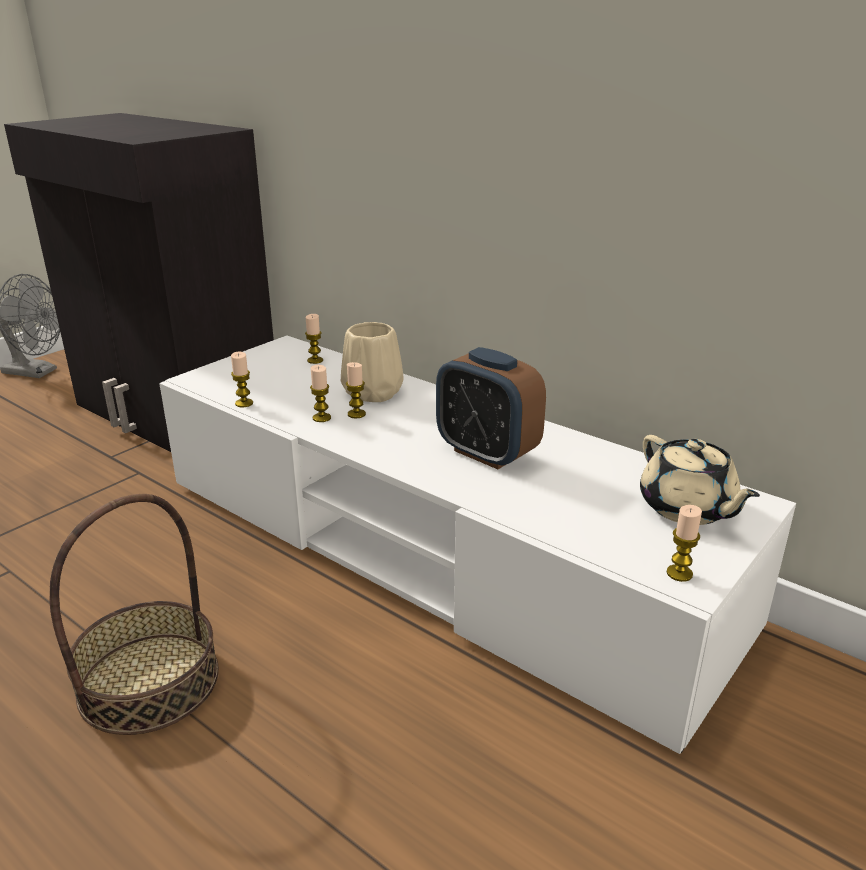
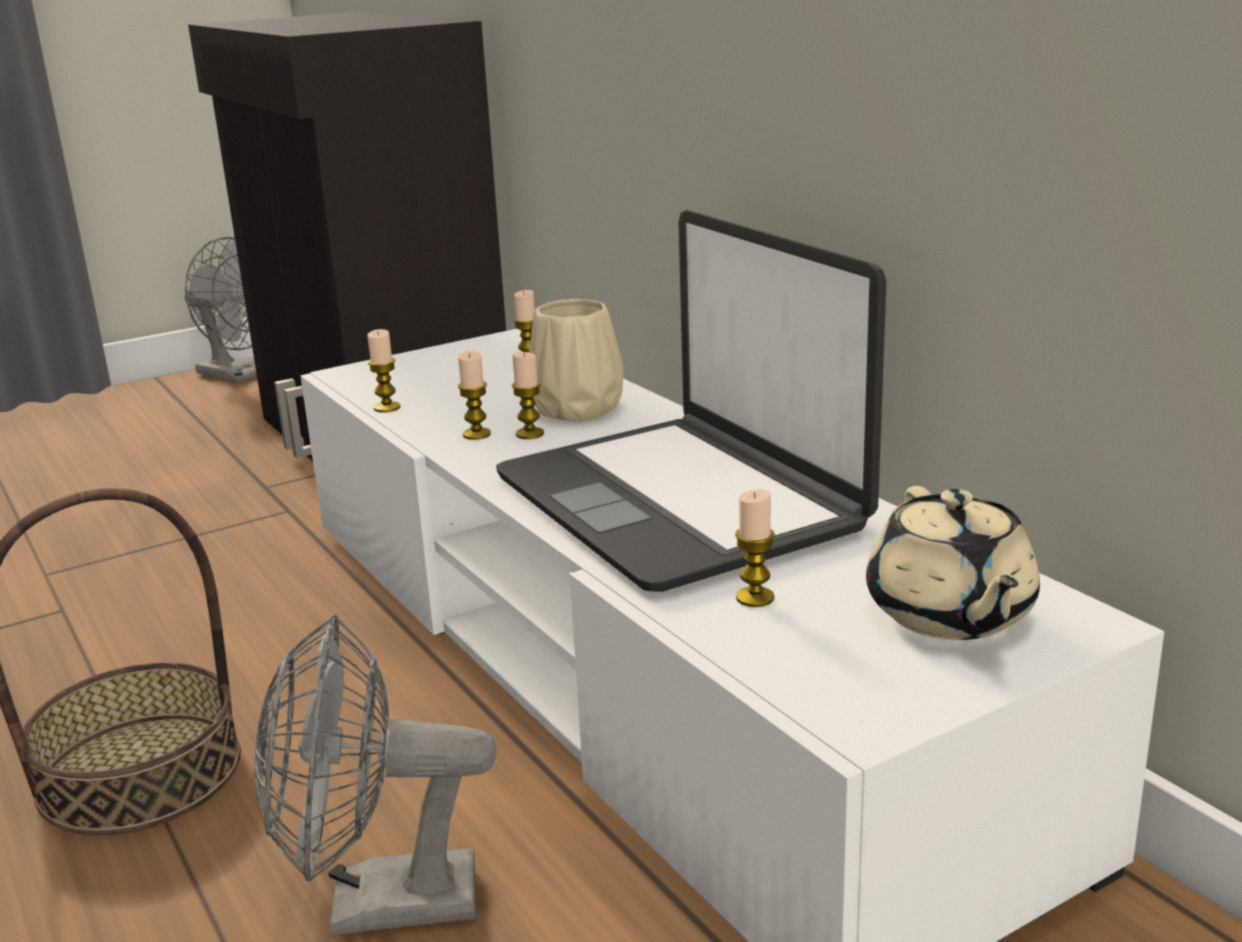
camera: 20 degrees right, 5 degrees down
alarm clock [436,347,546,469] -> laptop [496,210,886,592]
candle [667,505,702,582] -> candle moved to [735,489,775,607]
none -> grey fan [255,614,496,936]

